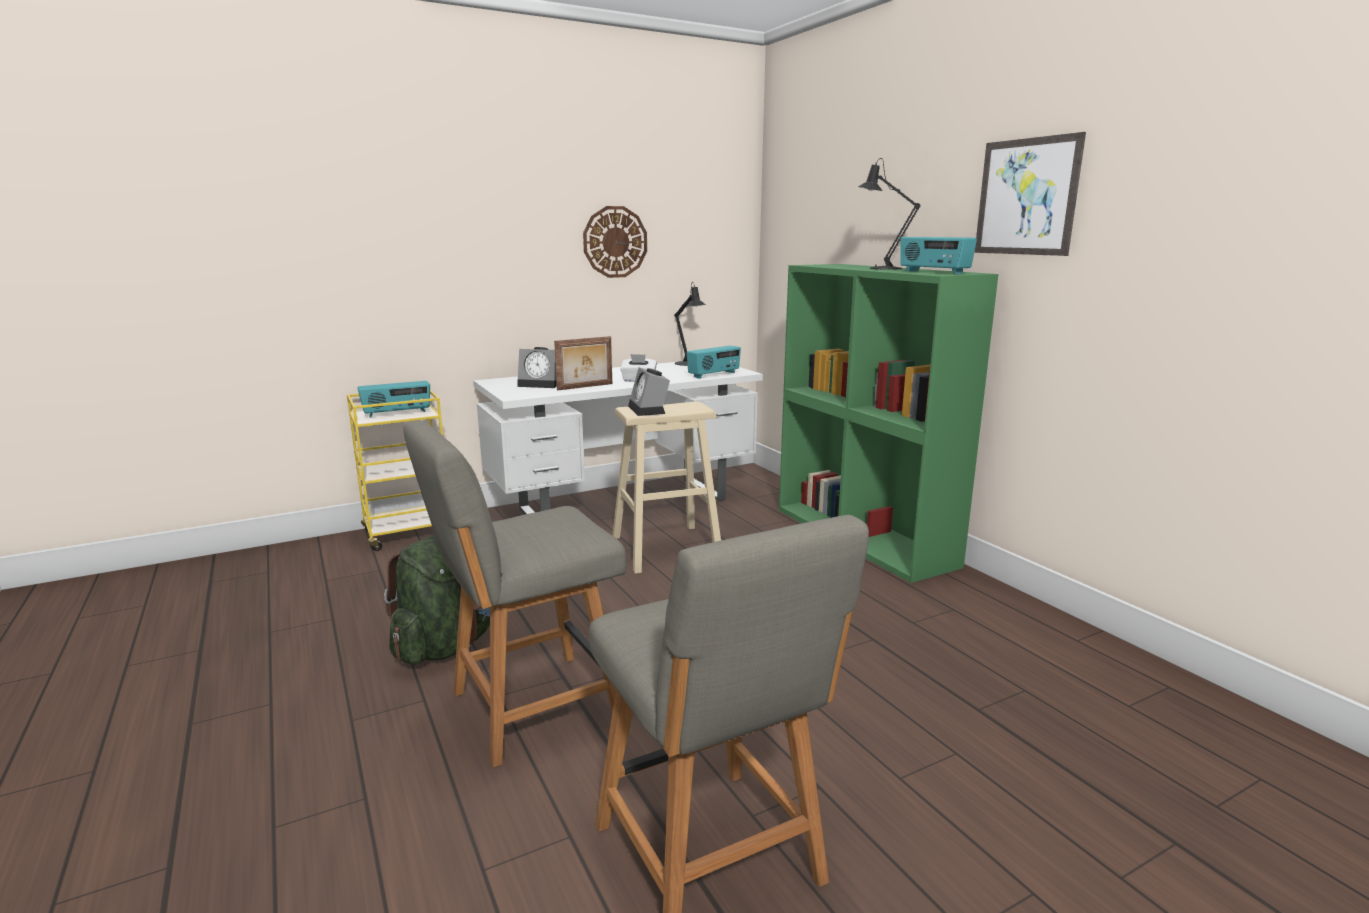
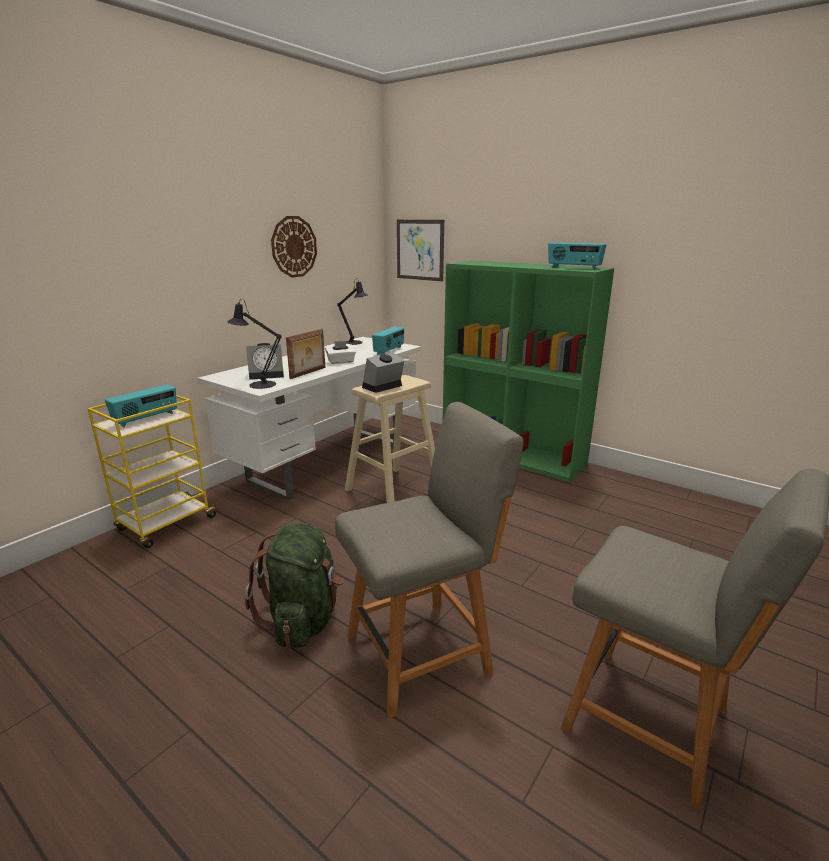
camera: 25 degrees left, 5 degrees up
grey chair [403,420,626,767] -> grey chair turned 150 degrees counterclockwise [335,402,524,718]
alarm clock [628,367,670,416] -> alarm clock turned 90 degrees clockwise [362,353,404,393]
black table lamp [858,158,920,270] -> black table lamp moved to [227,299,282,389]
picture [975,132,1086,256] -> picture moved to [397,220,444,281]

